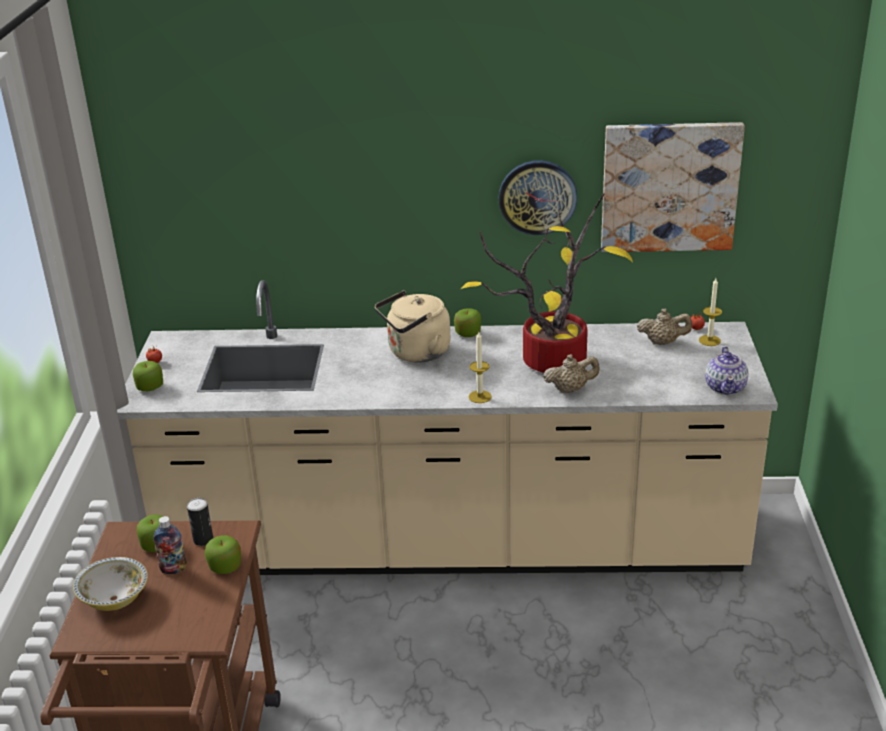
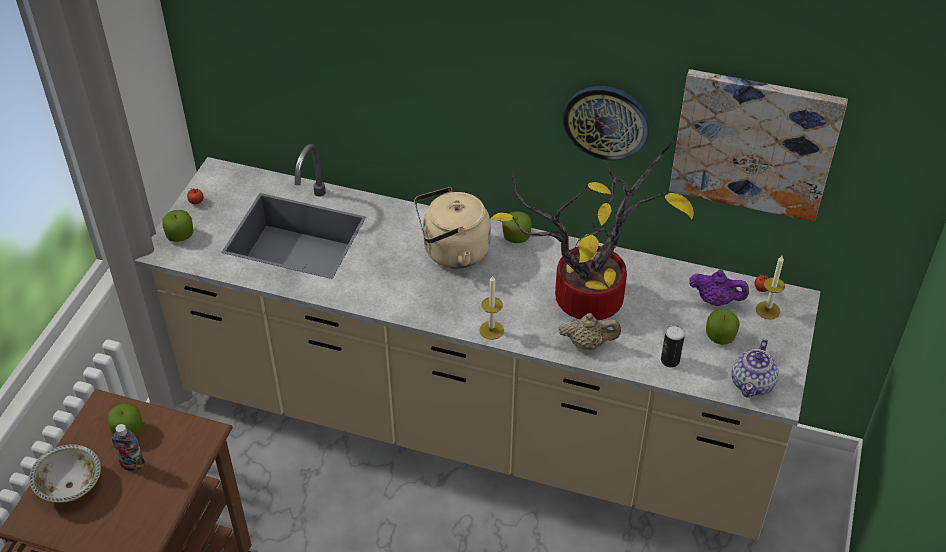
camera: 15 degrees right, 15 degrees up
can [187,498,213,546] -> can moved to [661,325,685,367]
apple [204,535,241,574] -> apple moved to [706,310,740,345]
beige teapot [637,308,692,345] -> purple teapot [689,270,749,306]

